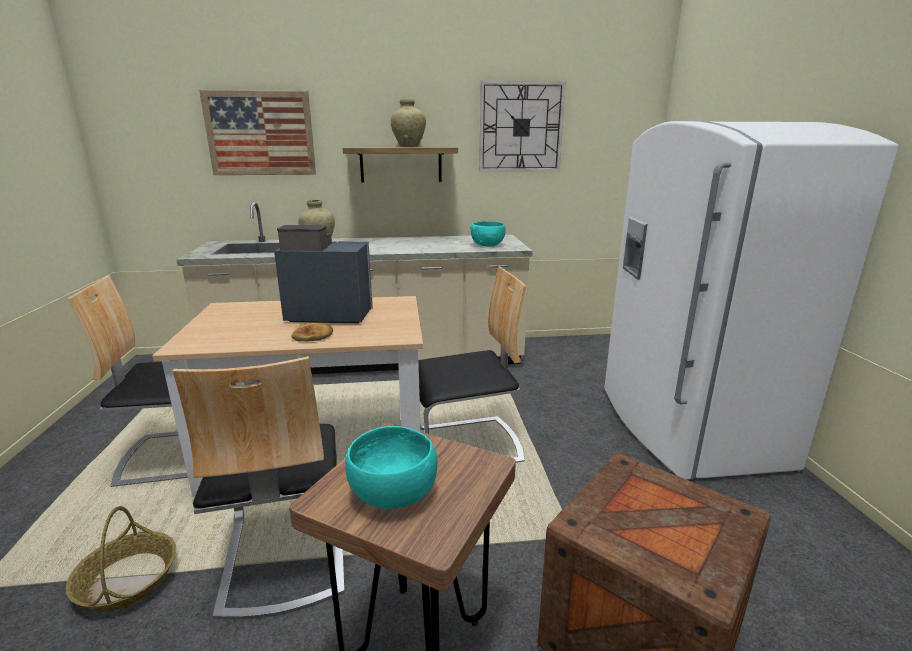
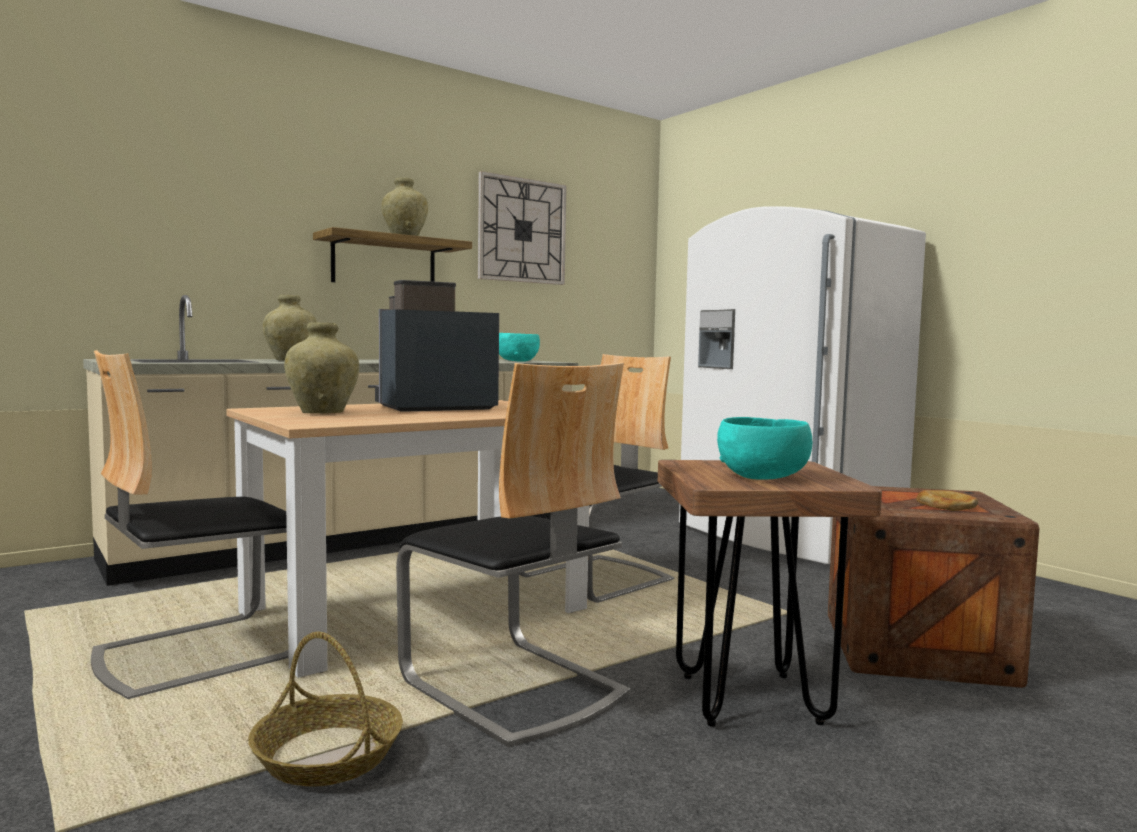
camera: 30 degrees left, 15 degrees down
picture [199,90,316,175] -> none
bread [291,322,333,341] -> bread moved to [916,490,978,511]
none -> beige vase [284,322,359,414]

